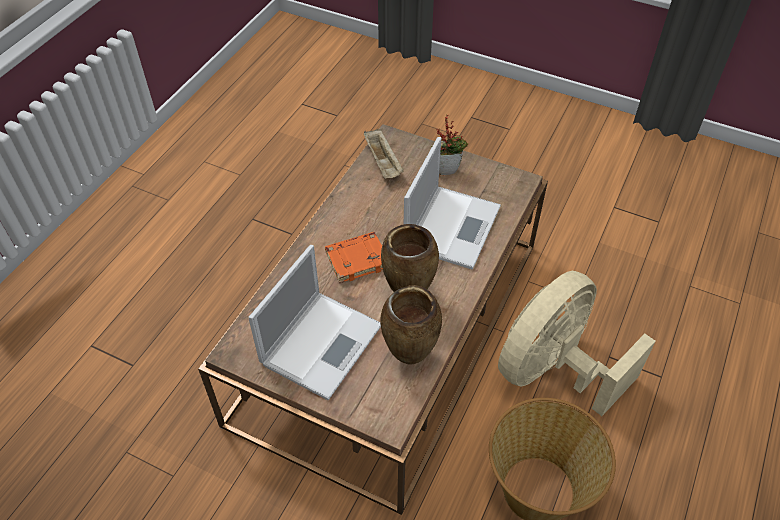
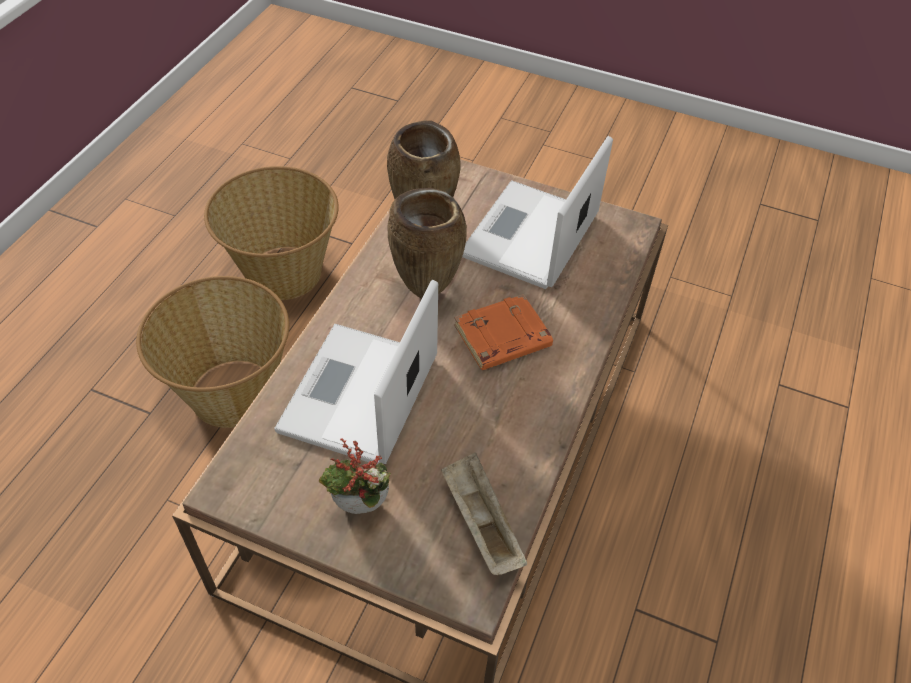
camera: 175 degrees right, 0 degrees up
beige fan [498,271,656,416] -> basket [136,276,289,428]

